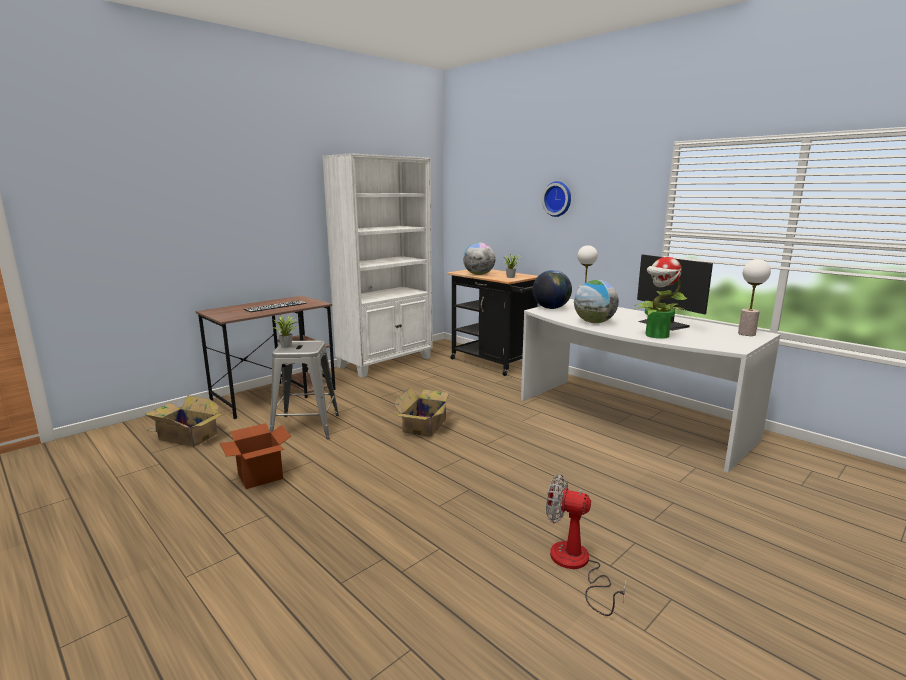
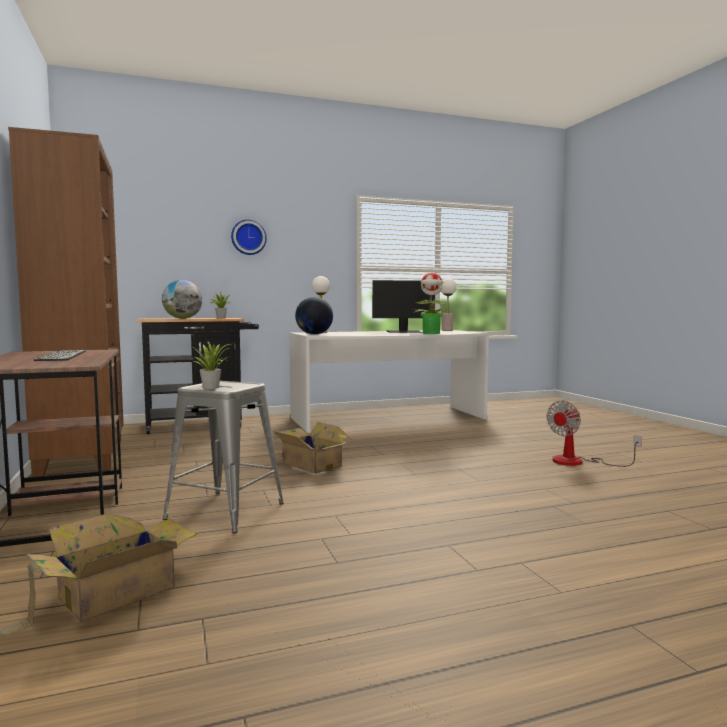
camera: 65 degrees left, 10 degrees down
cardboard box [220,423,291,489] -> none
white bookcase [322,153,433,378] -> brown bookcase [8,127,124,477]
globe [574,280,619,323] -> none

